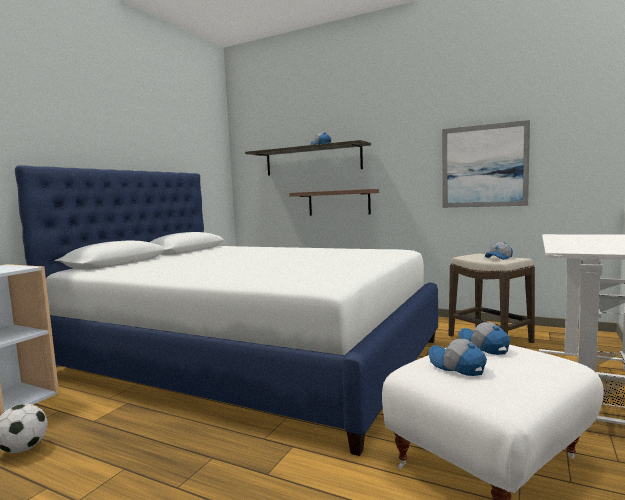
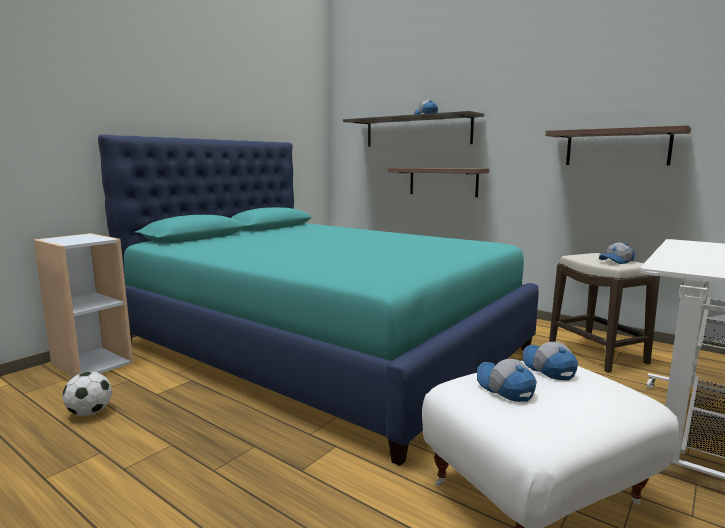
camera: 10 degrees right, 5 degrees up
white bed [15,165,438,456] -> turquoise bed [98,134,539,466]
picture [442,120,530,208] -> shelf [545,125,691,165]

